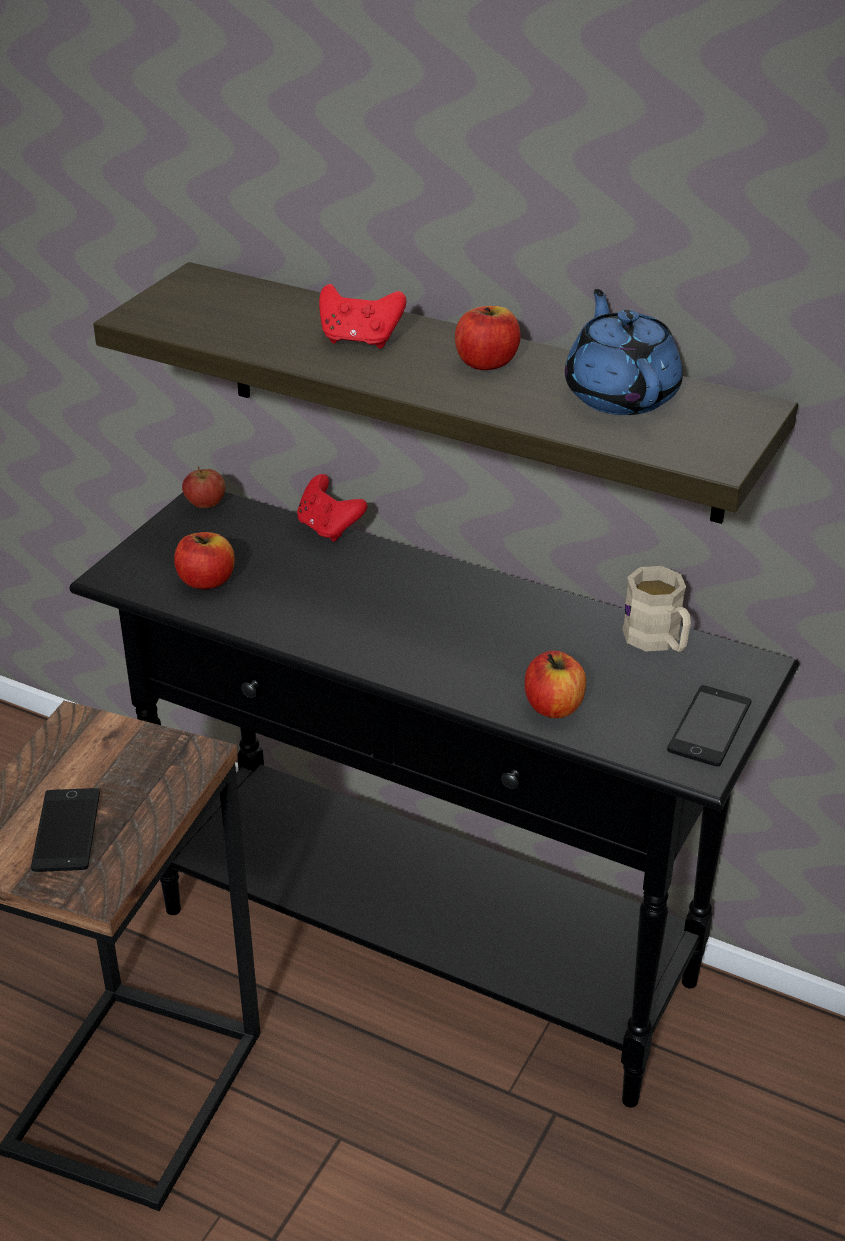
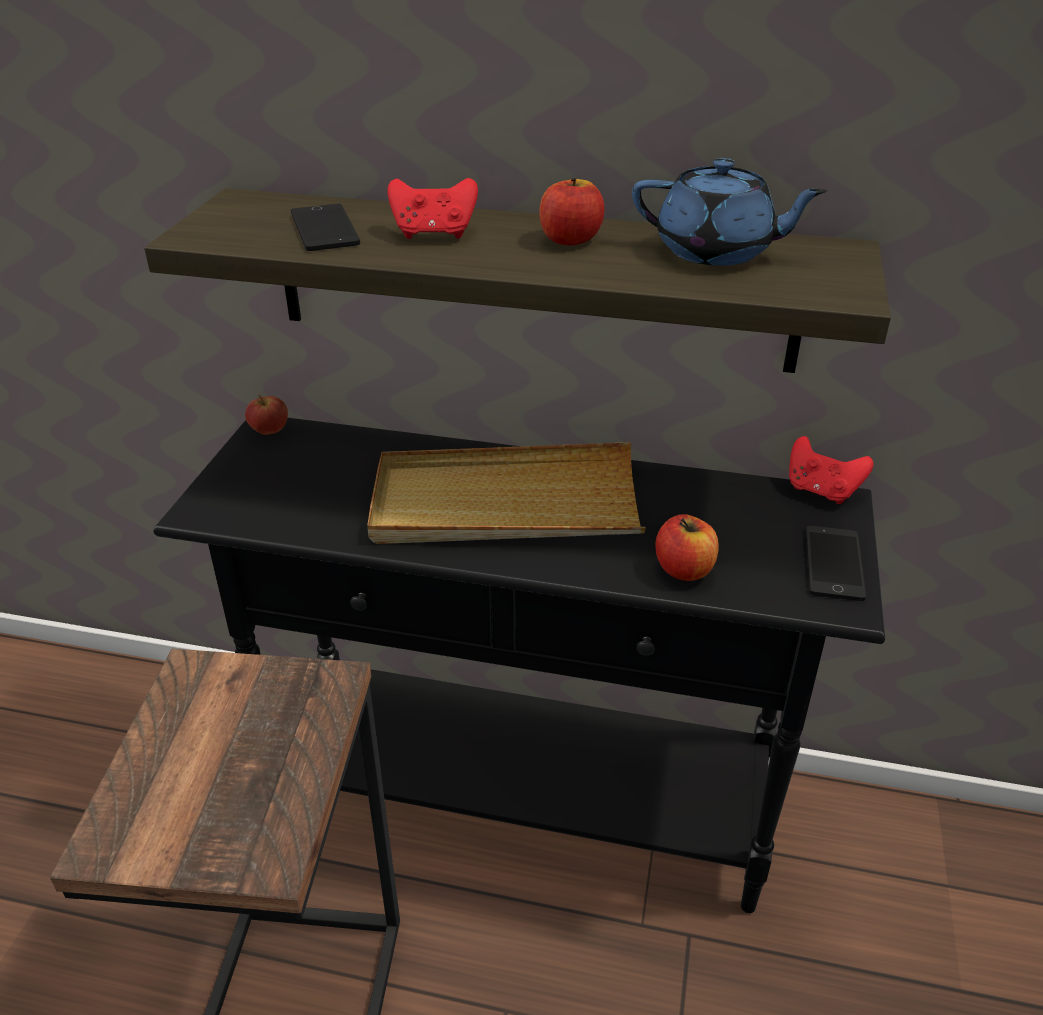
camera: 15 degrees left, 0 degrees up
phone [31,788,100,872] -> phone moved to [291,204,360,251]
apple [174,532,235,589] -> none
red game controller [297,474,367,542] -> red game controller moved to [789,436,874,504]
blue teapot [565,289,683,415] -> blue teapot turned 135 degrees clockwise [632,158,827,266]
beige mug [622,566,691,652] -> none
none -> beige tray [367,442,646,544]

